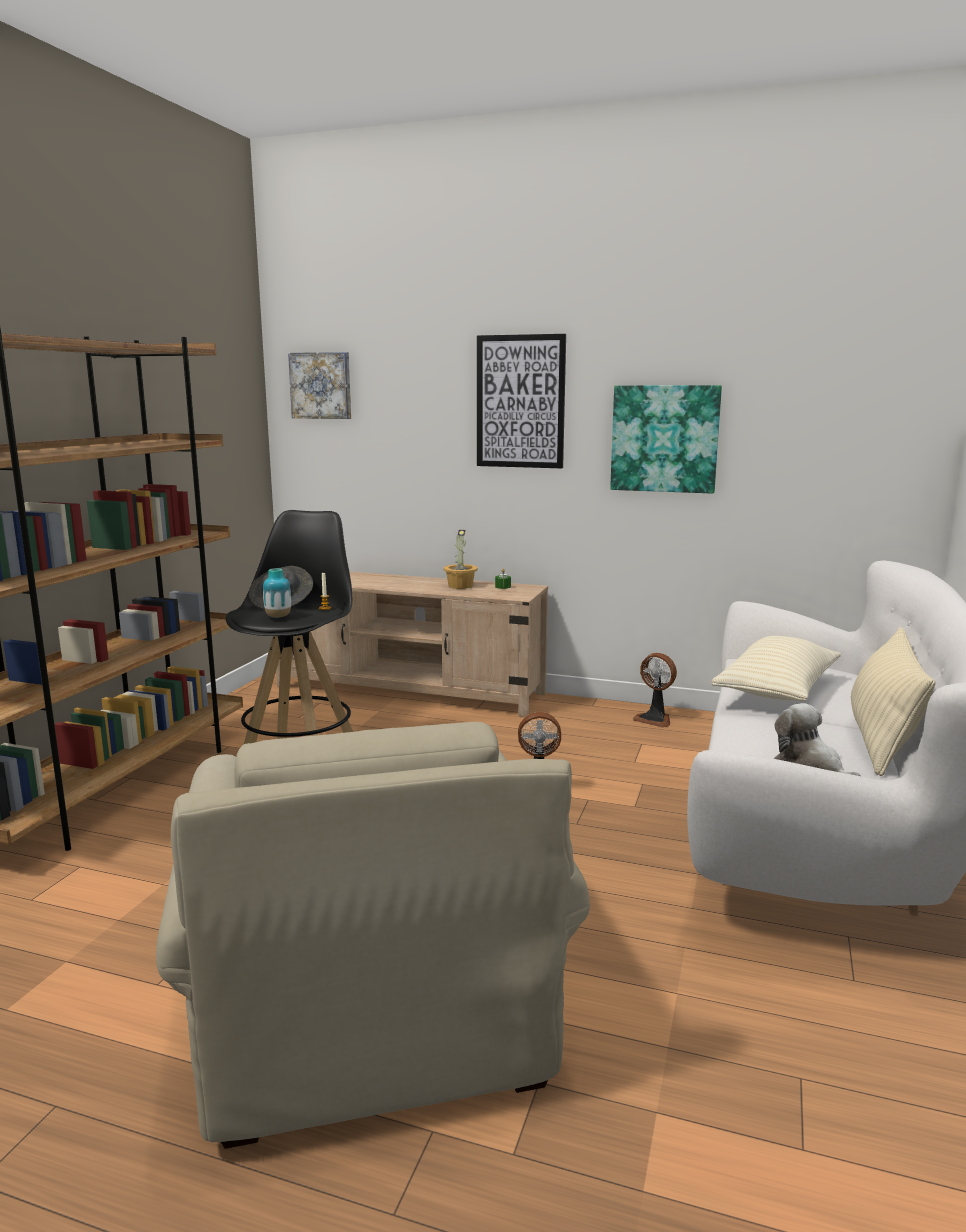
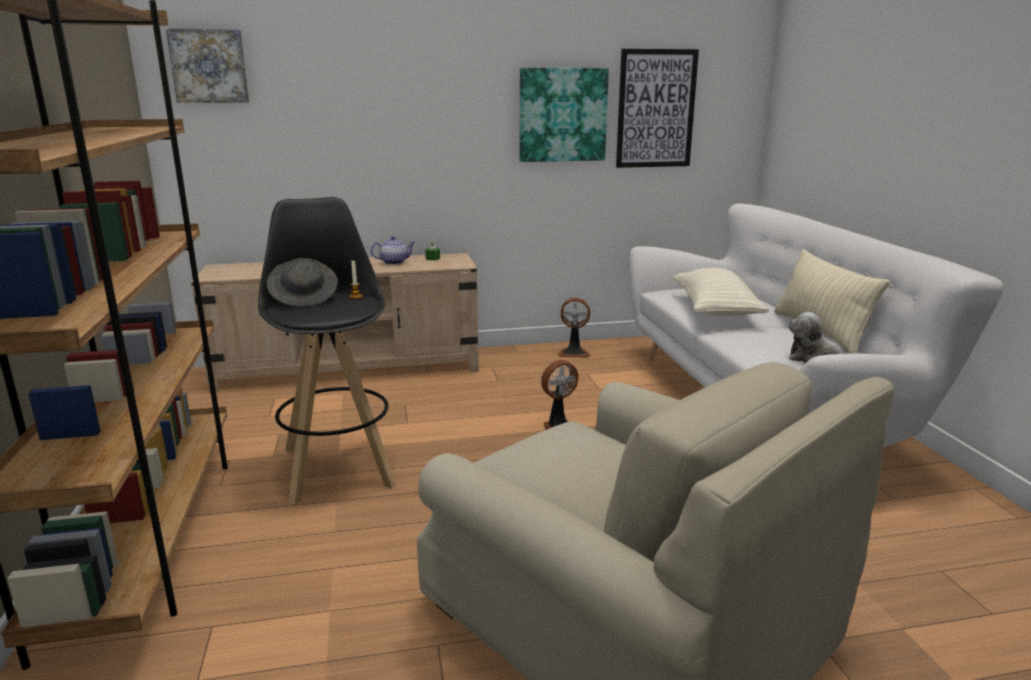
camera: 30 degrees left, 5 degrees up
vase [263,568,291,618] -> none
potted plant [444,530,477,589] -> teapot [371,236,415,265]
picture [477,334,566,468] -> picture moved to [616,49,699,168]

